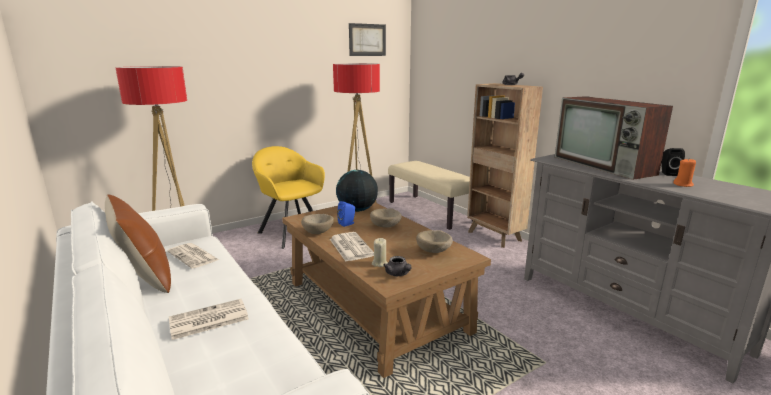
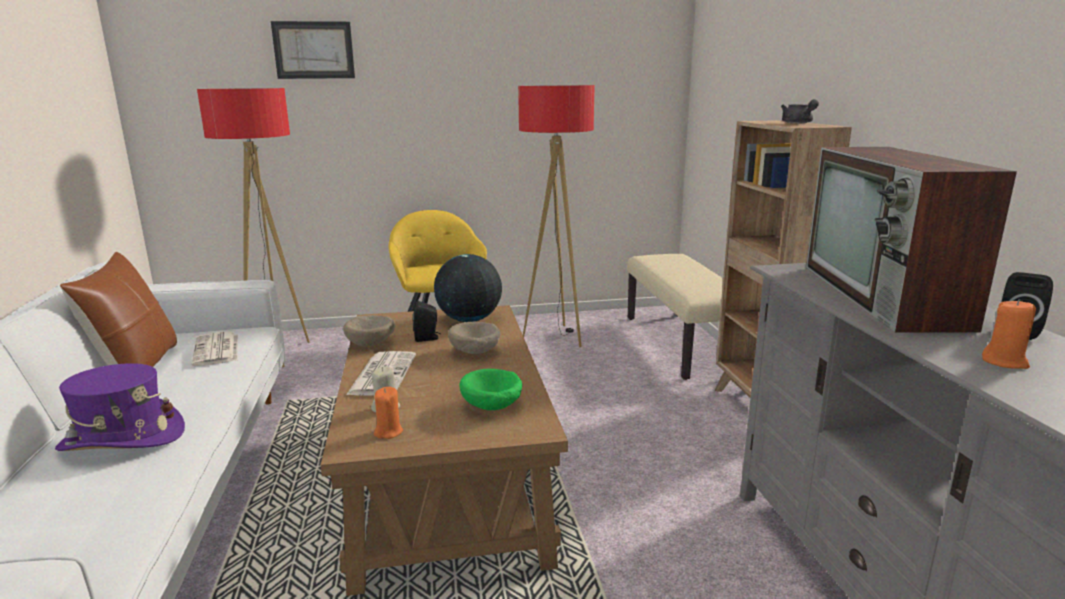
camera: 25 degrees right, 0 degrees up
newspaper [169,299,249,340] -> purple hat [55,363,185,451]
blue speaker [337,201,355,227] -> black speaker [413,301,441,342]
picture [349,23,386,56] -> picture moved to [271,21,355,79]
grey teapot [383,256,412,276] -> orange candle [374,387,403,439]
beige bowl [416,230,453,253] -> green bowl [459,369,522,410]

